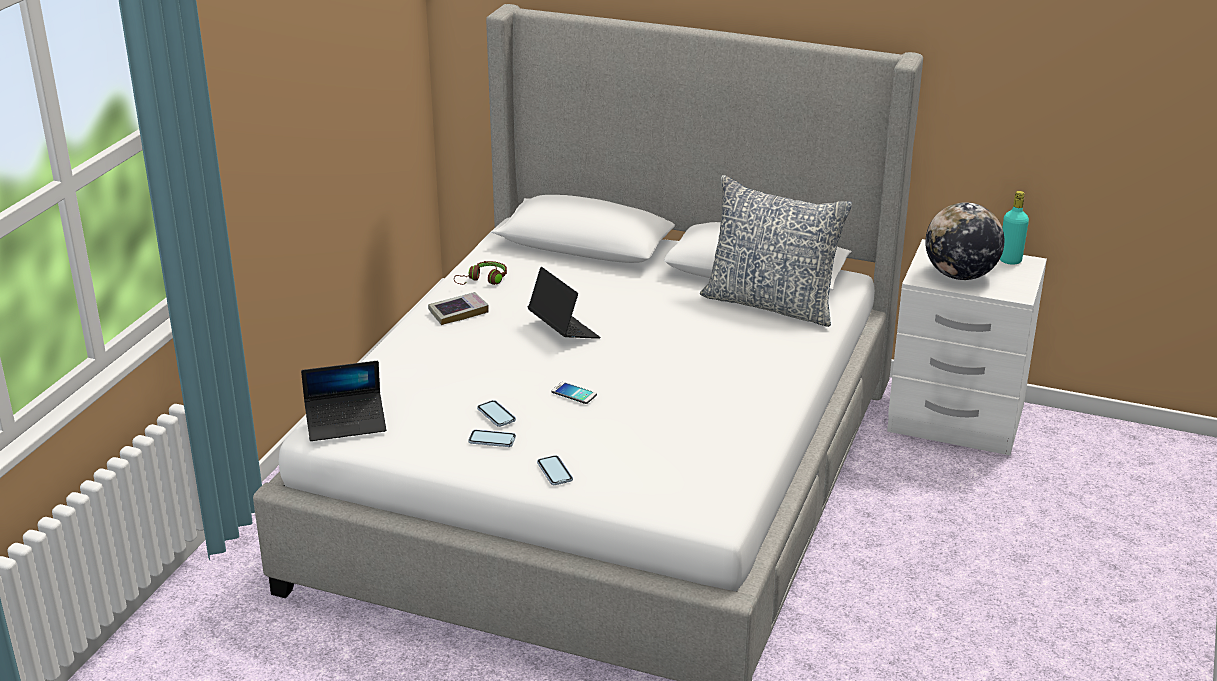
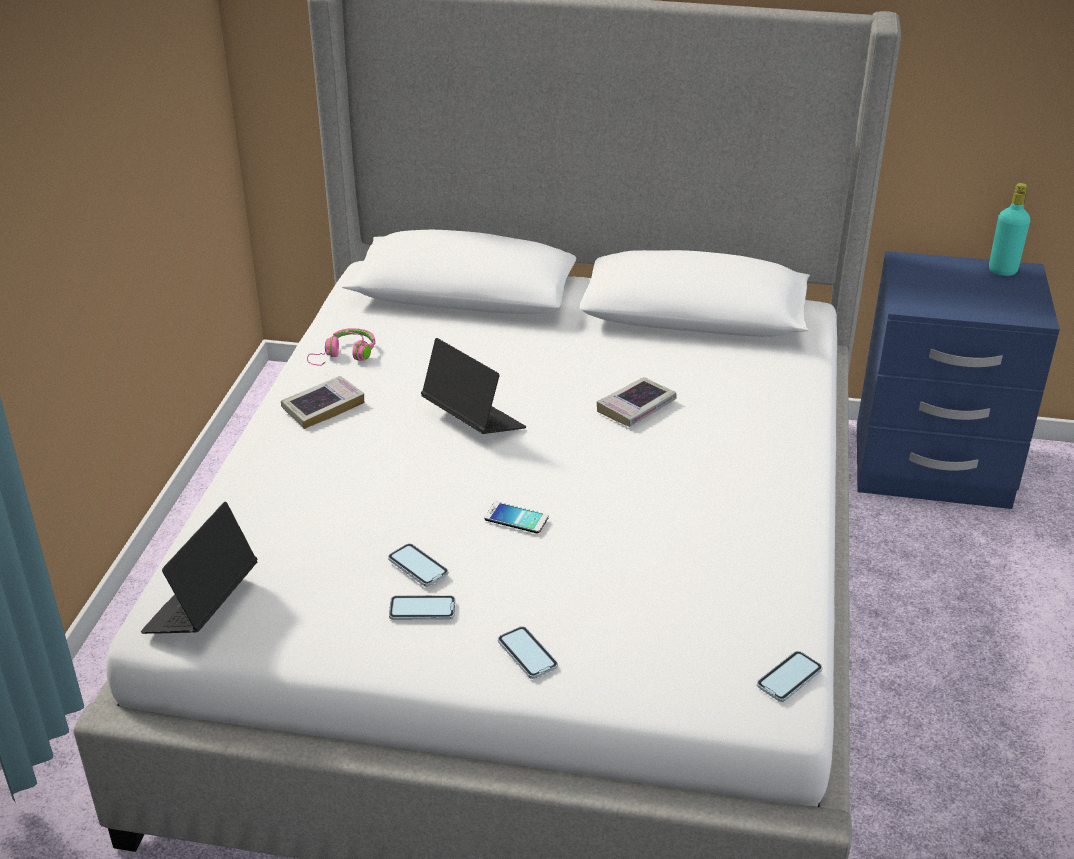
camera: 10 degrees left, 5 degrees up
laptop [301,361,386,441] -> laptop turned 135 degrees clockwise [141,502,257,634]
brown headphones [454,261,507,285] -> pink headphones [307,328,375,366]
pillow [700,175,853,327] -> none
white nightstand [887,239,1047,455] -> blue nightstand [857,251,1060,509]
globe [925,202,1004,280] -> none
none -> book [597,377,676,427]
none -> phone [757,651,822,702]

